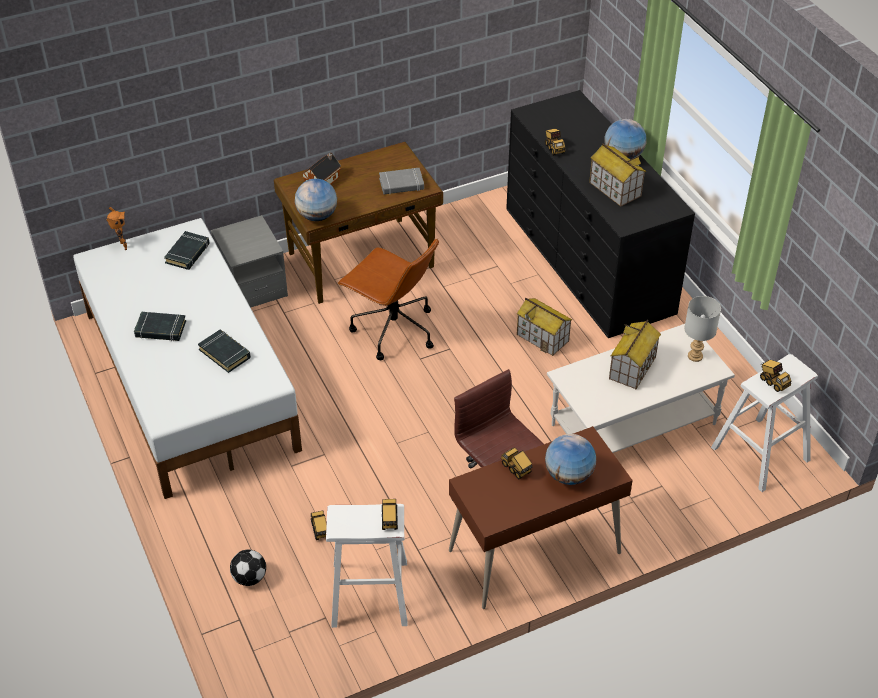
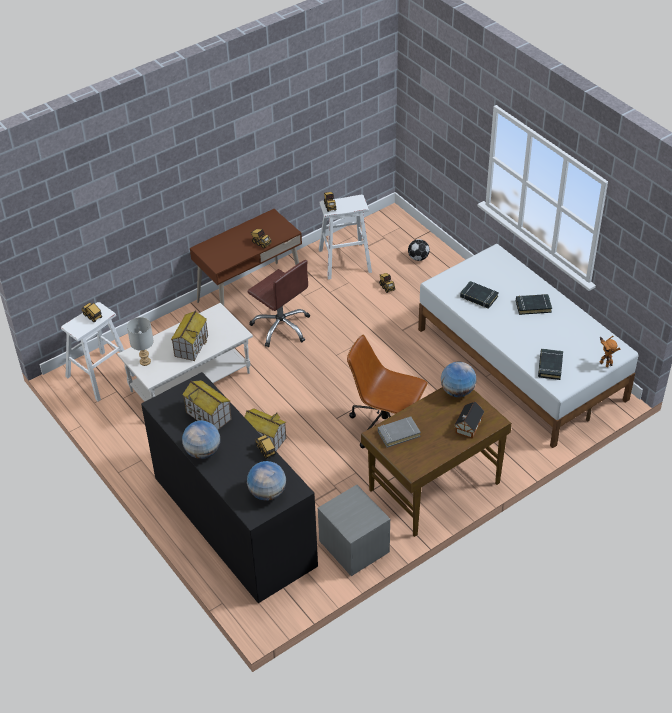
camera: 170 degrees right, 0 degrees up
grey nightstand [211,215,288,308] -> grey nightstand moved to [318,485,390,576]
globe [545,434,596,485] -> globe moved to [247,461,286,501]

